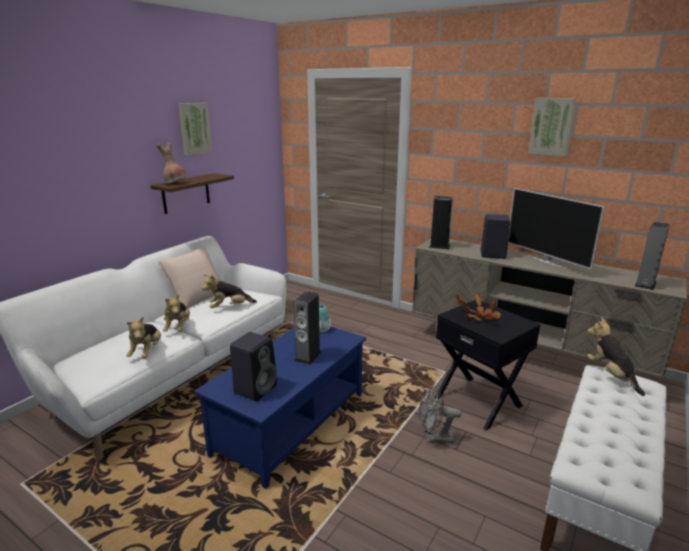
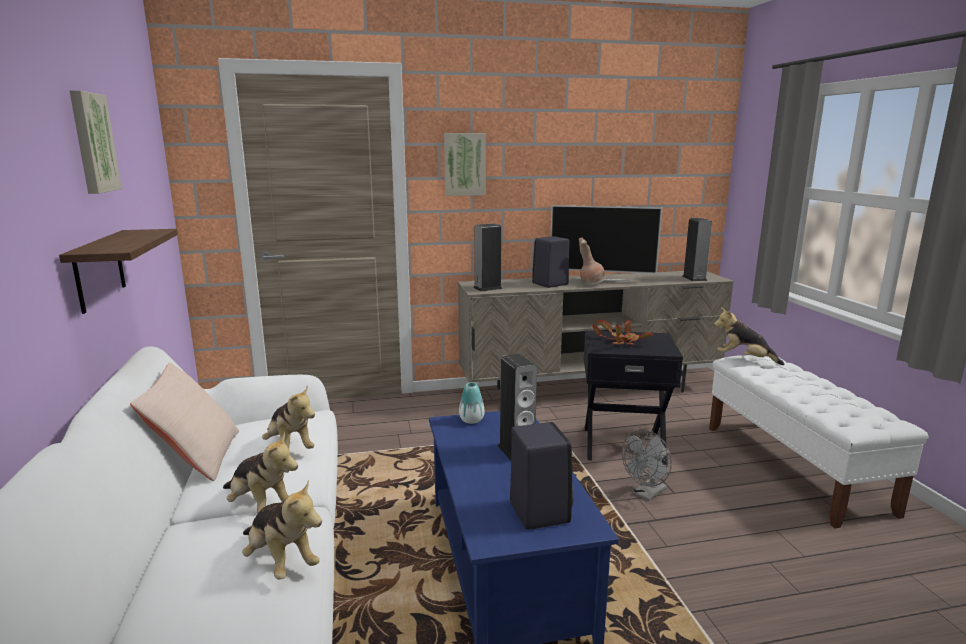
camera: 45 degrees left, 5 degrees down
brown vase [156,142,186,184] -> brown vase moved to [578,238,606,285]
plush toy [202,274,257,308] -> plush toy turned 60 degrees counterclockwise [262,385,315,449]
picture [528,98,577,156] -> picture moved to [444,133,486,196]

